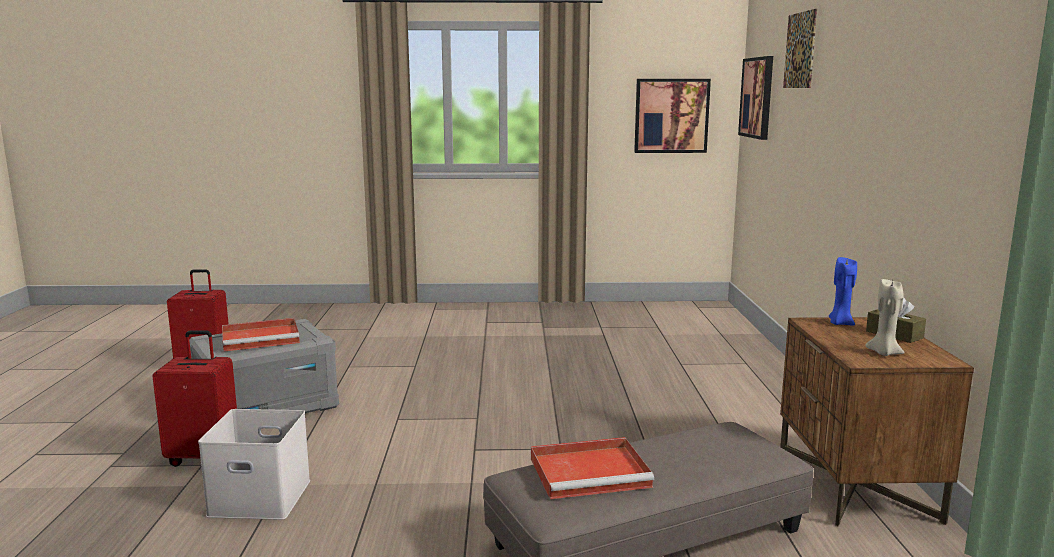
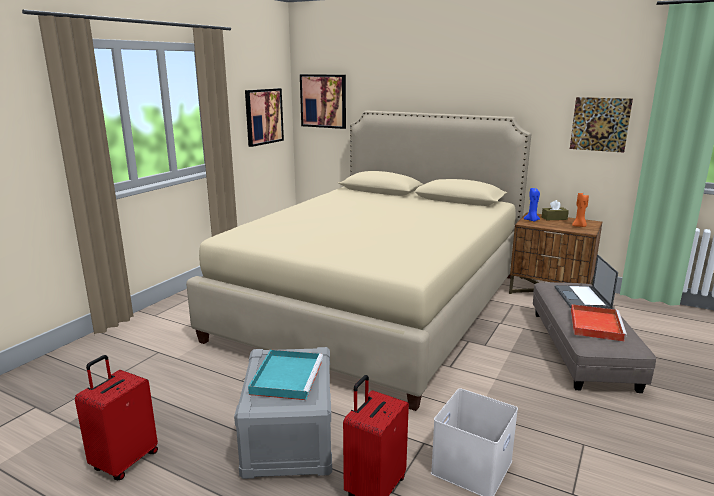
camera: 60 degrees left, 5 degrees up
red tray [222,318,300,351] -> turquoise tray [248,350,323,400]
picture [783,9,817,88] -> picture moved to [570,97,633,153]
beige candle [865,279,905,356] -> orange candle [572,193,589,227]
none -> beige bed [186,111,531,411]
none -> laptop [555,254,618,309]

